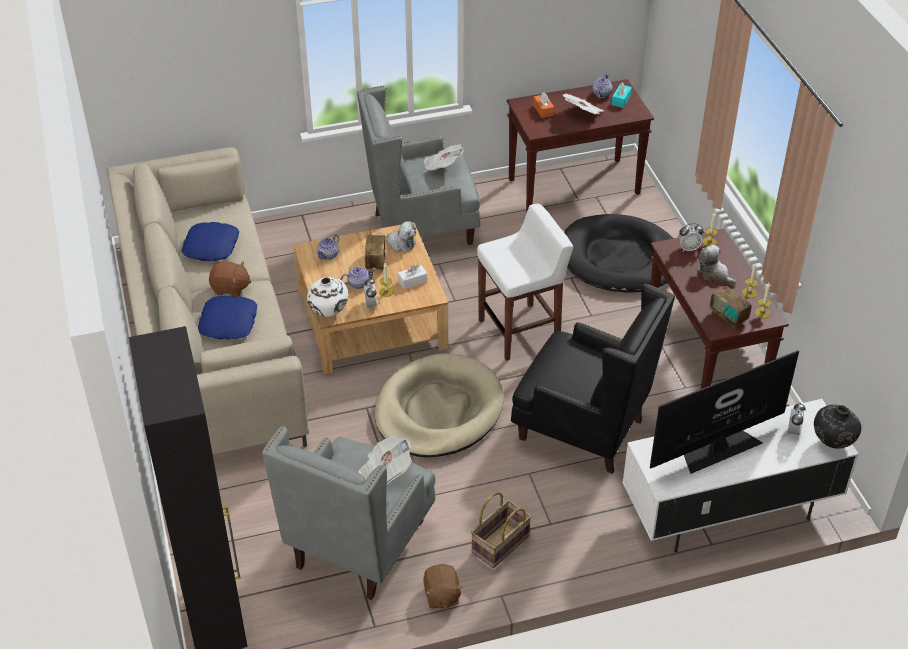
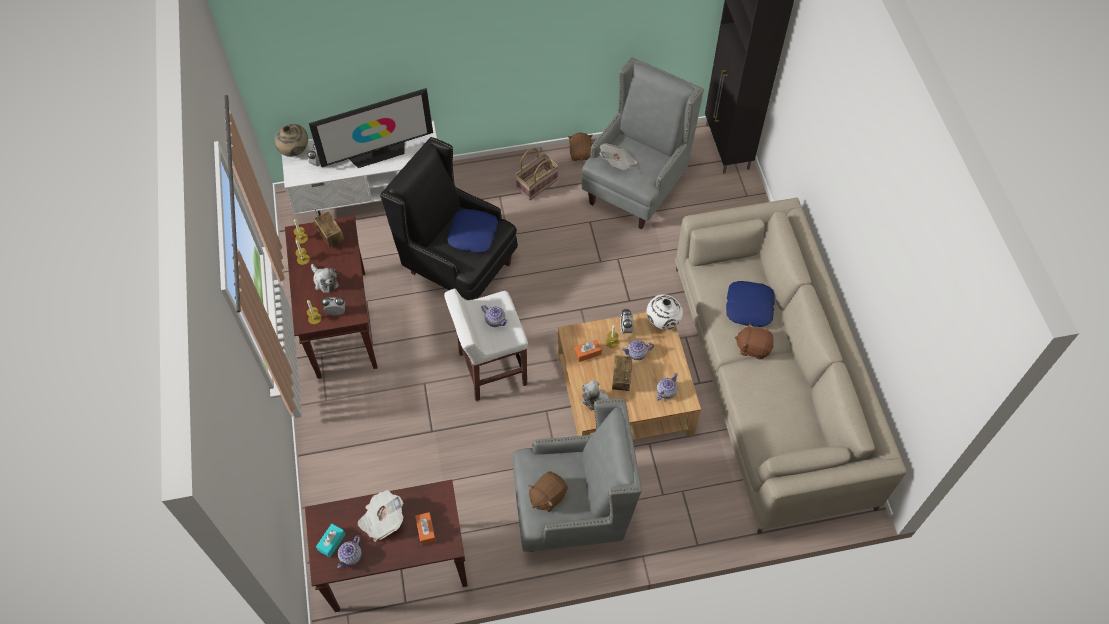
camera: 175 degrees left, 15 degrees up
blue pillow [181,222,239,261] -> blue pillow moved to [447,209,498,253]
beige dog bed [374,353,504,457] -> none
white tissue box [398,265,427,289] -> orange tissue box [575,340,602,362]
newspaper [424,144,464,172] -> brown plush toy [528,471,568,512]
black dog bed [564,214,673,293] -> none
black vase [814,405,861,449] -> beige vase [274,124,308,157]
none -> teapot [481,305,508,327]

